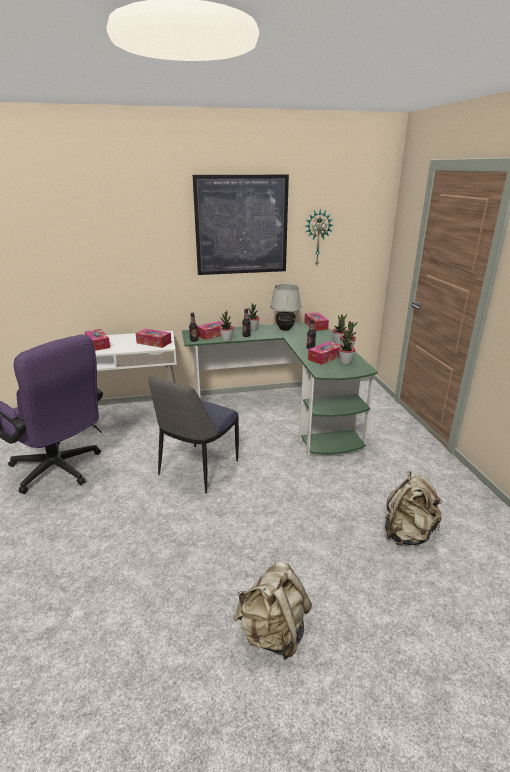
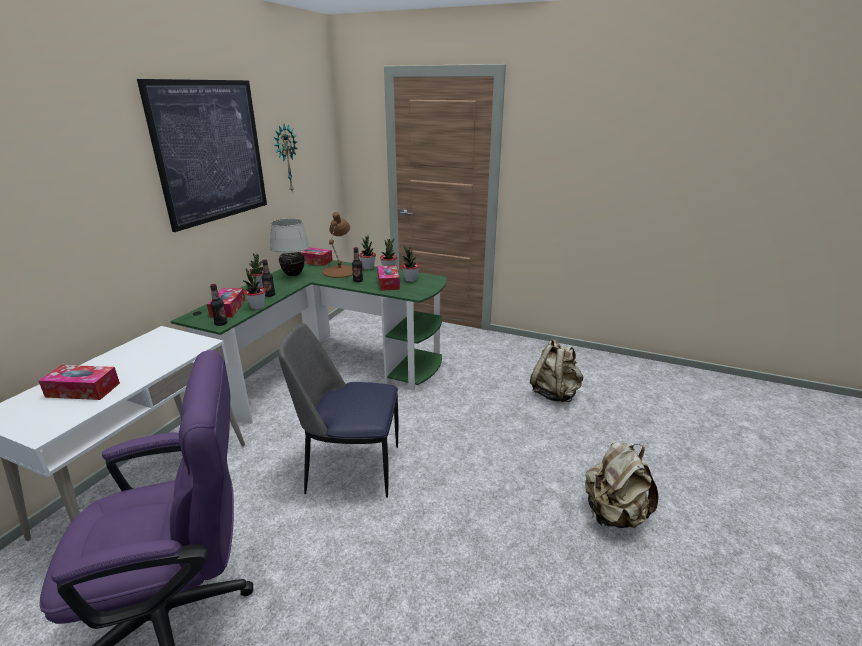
camera: 55 degrees left, 0 degrees up
tissue box [136,329,172,348] -> none
chair [148,376,239,493] -> chair turned 120 degrees clockwise [278,324,399,498]
none -> brown table lamp [323,212,353,278]

